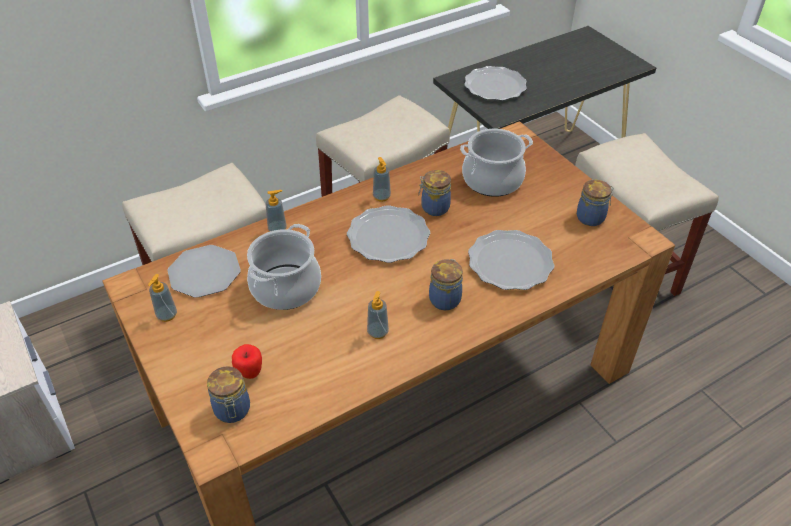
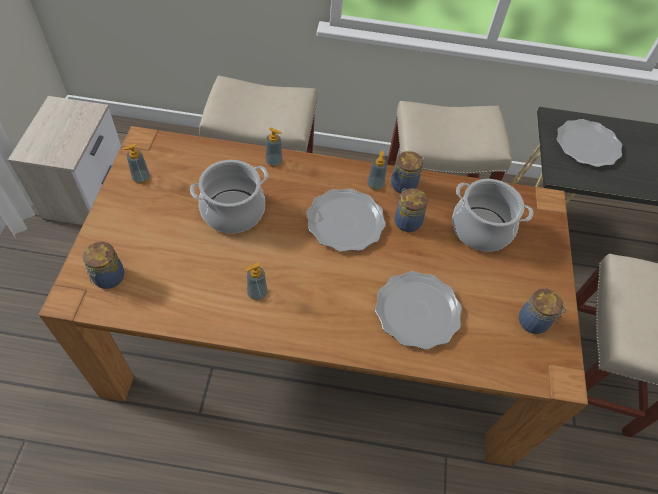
camera: 35 degrees right, 10 degrees up
plate [167,245,241,298] -> none
apple [232,344,262,379] -> none
jar [429,259,463,310] -> jar moved to [391,151,424,193]

